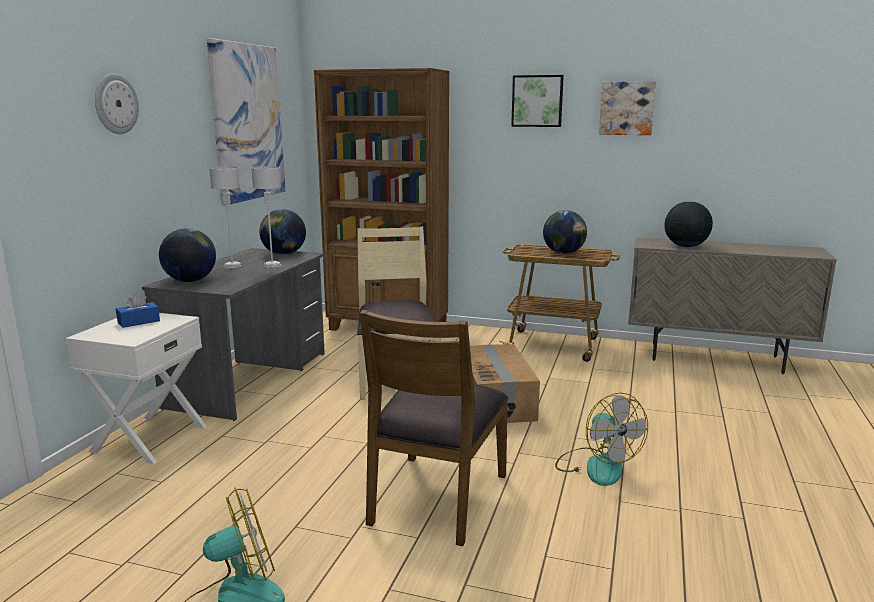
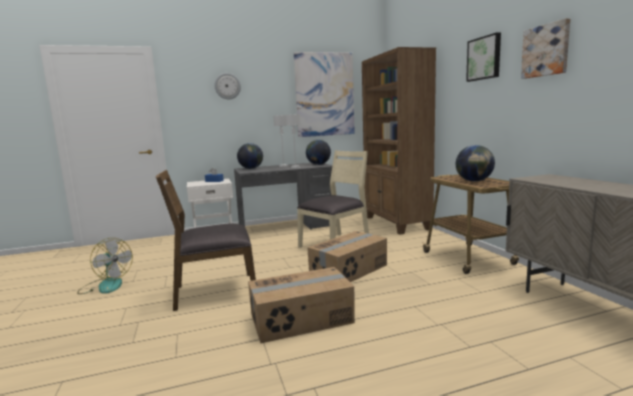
camera: 55 degrees right, 5 degrees down
fan [555,392,648,486] -> cardboard box [248,267,355,343]
globe [664,201,713,247] -> none

